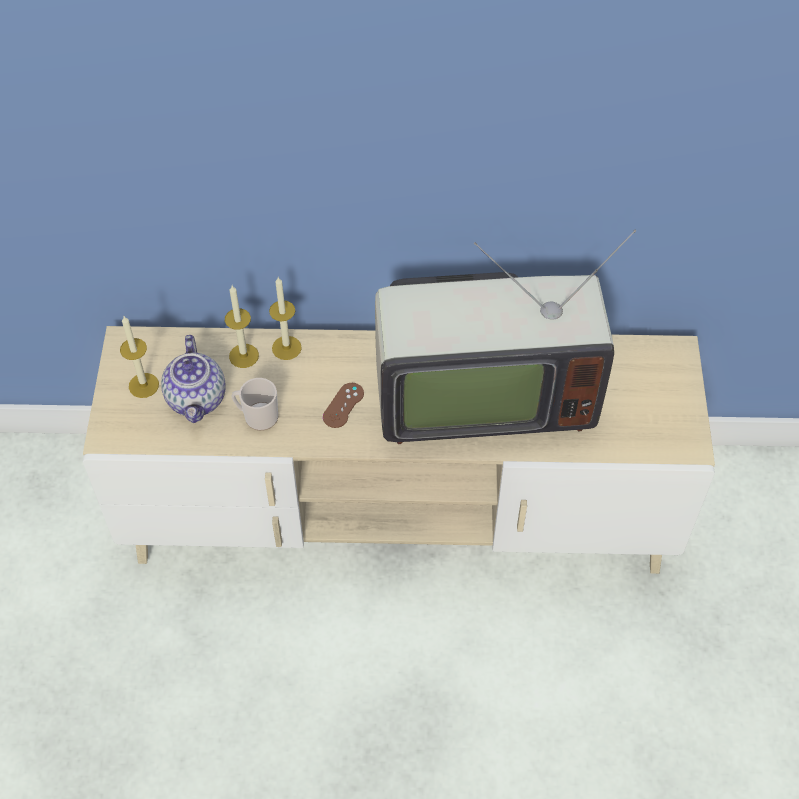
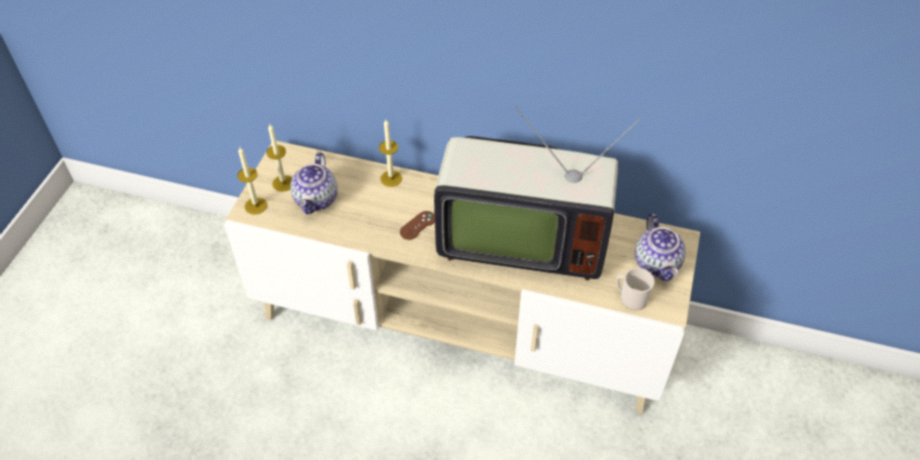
camera: 15 degrees right, 5 degrees down
candle [225,286,259,368] -> candle moved to [237,147,267,215]
mug [232,378,278,431] -> mug moved to [617,268,655,310]
none -> teapot [635,214,686,281]

